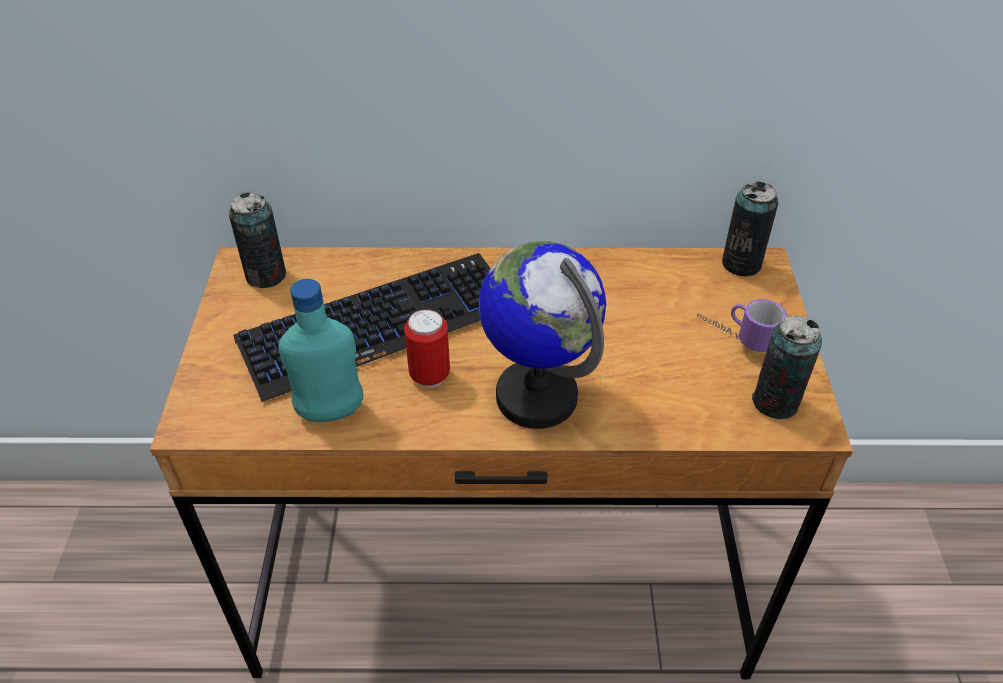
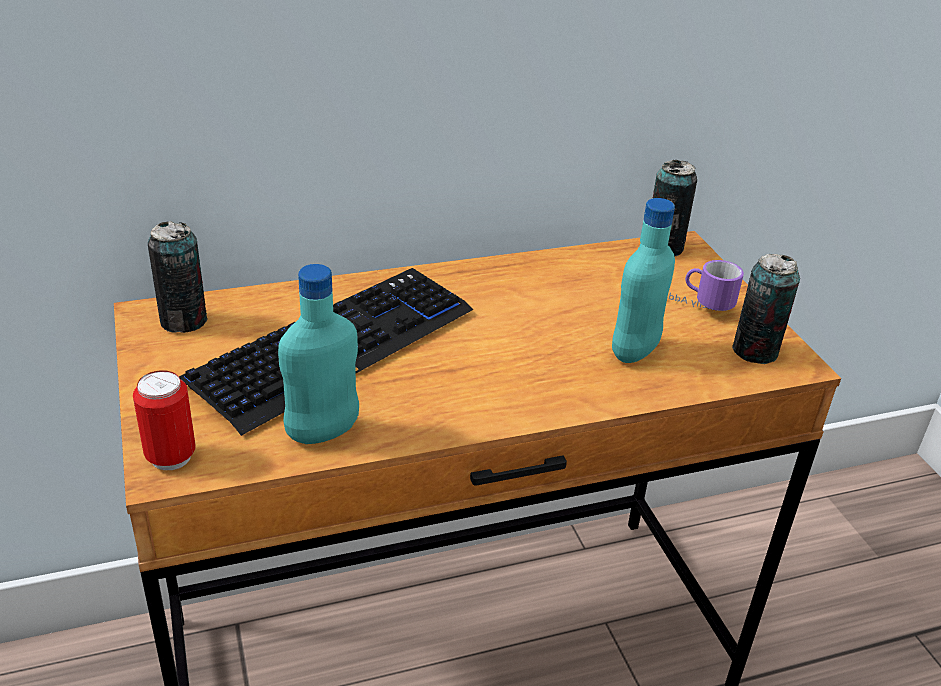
camera: 20 degrees left, 10 degrees down
can [404,309,450,388] -> can moved to [133,370,195,470]
globe [479,241,606,429] -> none
none -> turquoise bottle [612,198,675,363]

